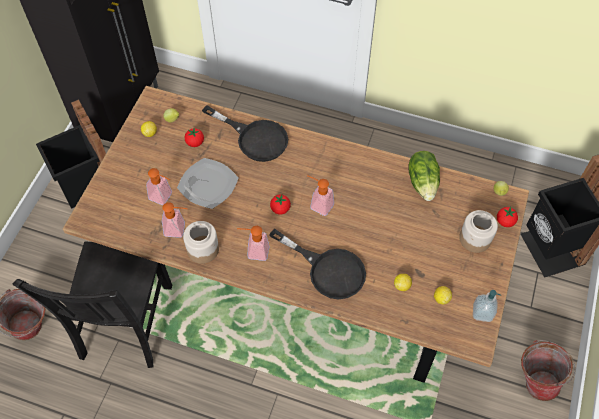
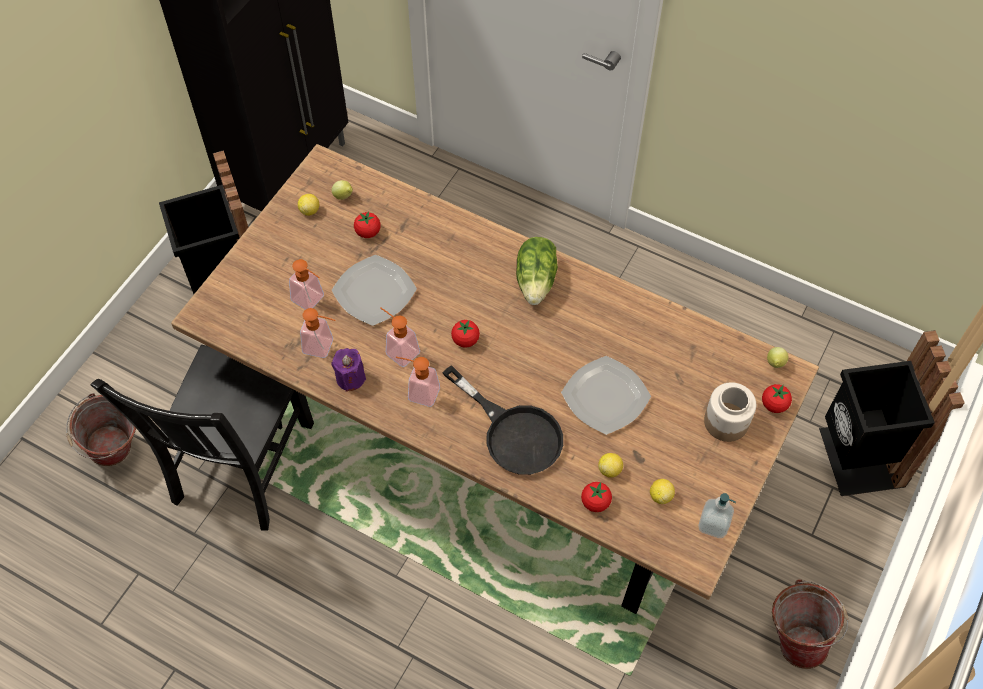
camera: 10 degrees right, 0 degrees up
jar [183,221,219,264] -> purple candle [331,348,366,392]
black frying pan [202,105,288,162] -> none
soap dispenser [307,175,334,216] -> soap dispenser moved to [380,307,420,367]
lettuce [408,151,440,201] -> lettuce moved to [516,237,558,305]
none -> plate [561,356,651,435]
none -> tomato [581,482,612,512]

